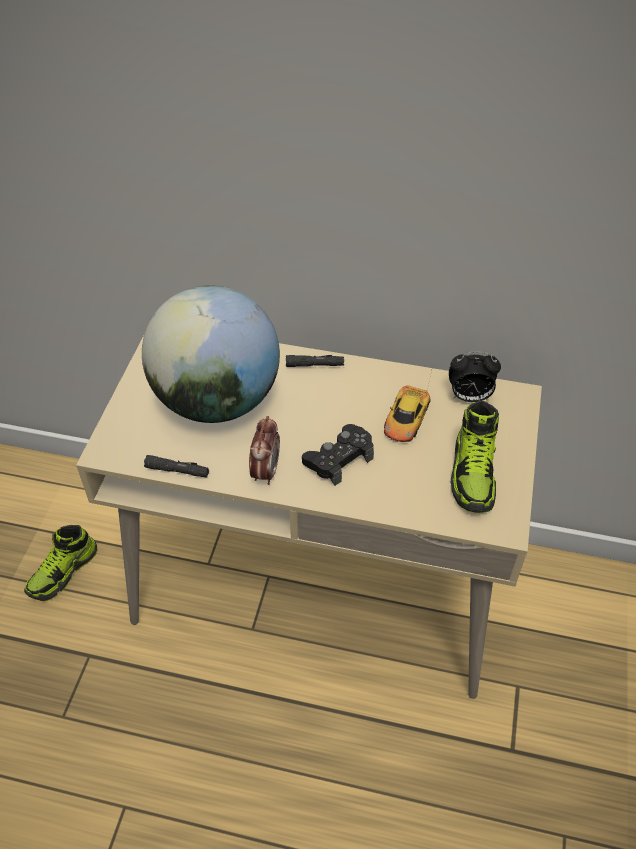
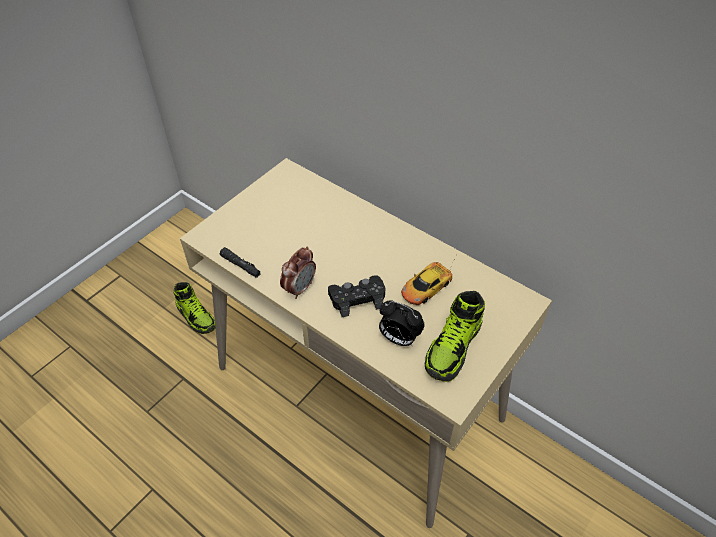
camera: 25 degrees right, 0 degrees up
shoe [24,525,98,601] -> shoe turned 105 degrees counterclockwise [173,282,215,334]
globe [142,285,280,423] -> none
black flashlight [286,355,344,367] -> none
alarm clock [449,352,501,402] -> alarm clock moved to [379,300,424,346]

